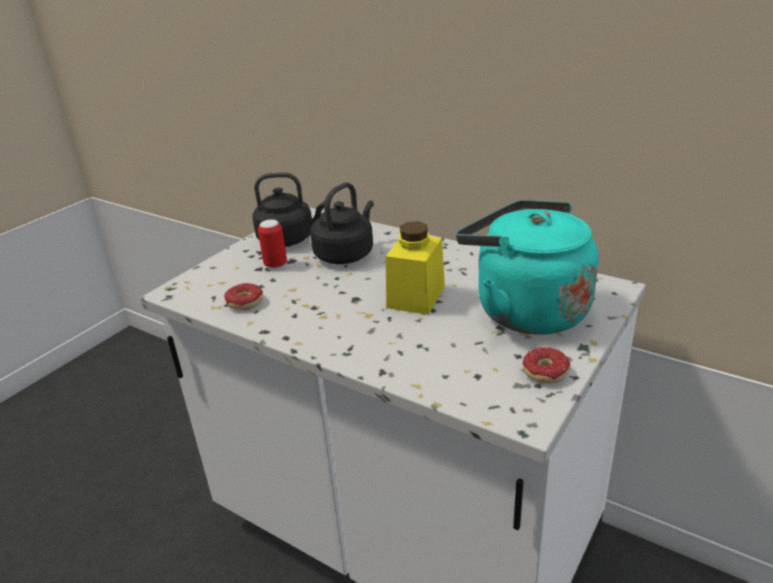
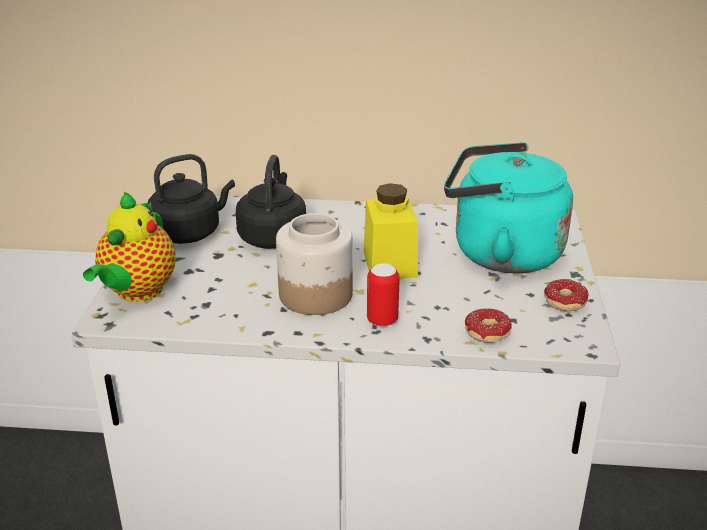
camera: 30 degrees left, 0 degrees up
donut [224,283,263,310] -> donut moved to [465,308,531,343]
can [258,219,287,268] -> can moved to [367,263,400,327]
none -> teapot [83,192,175,302]
none -> jar [276,213,353,315]

